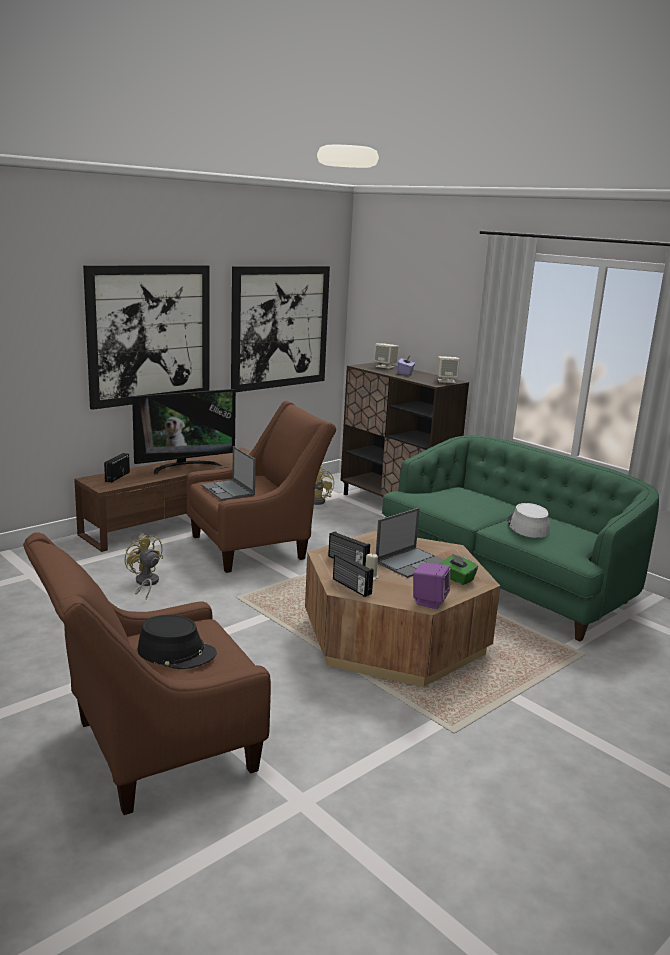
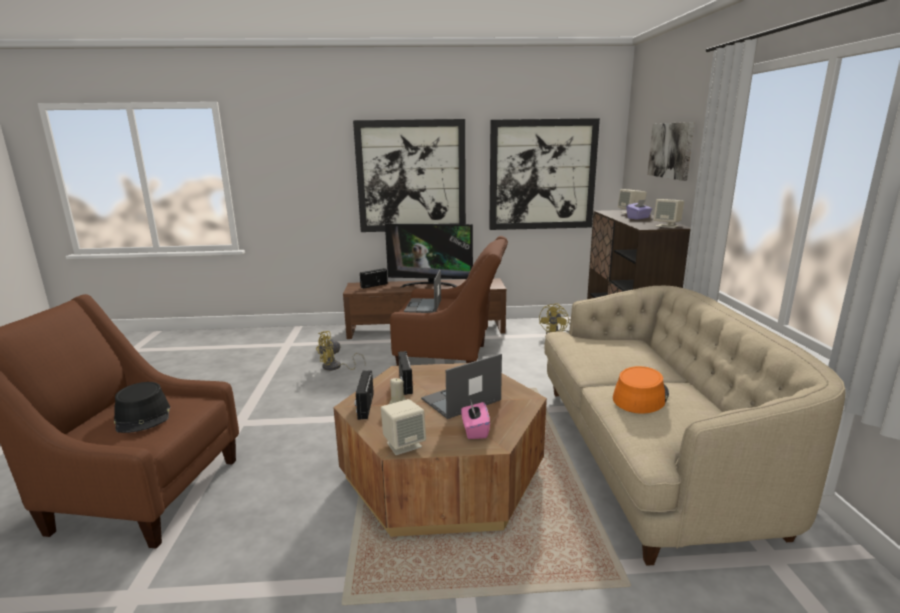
camera: 40 degrees right, 0 degrees up
yellow fan [124,533,163,599] -> yellow fan turned 120 degrees counterclockwise [316,331,366,371]
laptop [376,508,444,578] -> laptop turned 150 degrees clockwise [421,354,502,419]
green sofa [382,435,659,641] -> beige sofa [544,285,845,566]
purple speaker [413,563,450,609] -> beige speaker [381,399,426,455]
green tissue box [440,553,478,585] -> pink tissue box [461,402,490,439]
grey hat [507,503,550,538] -> orange hat [613,366,669,413]
none -> picture [647,122,694,181]

